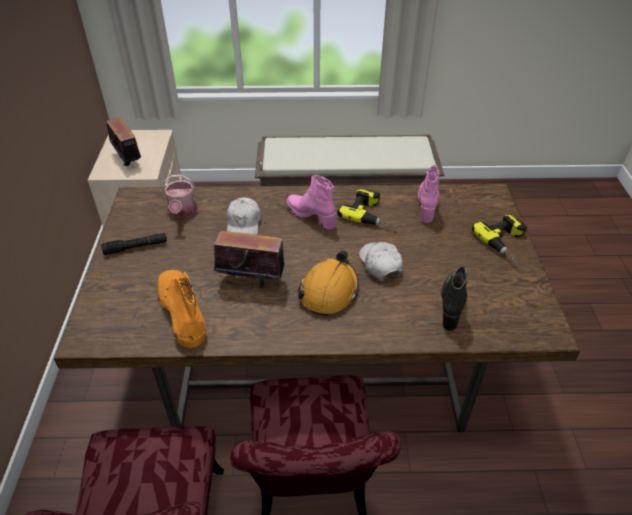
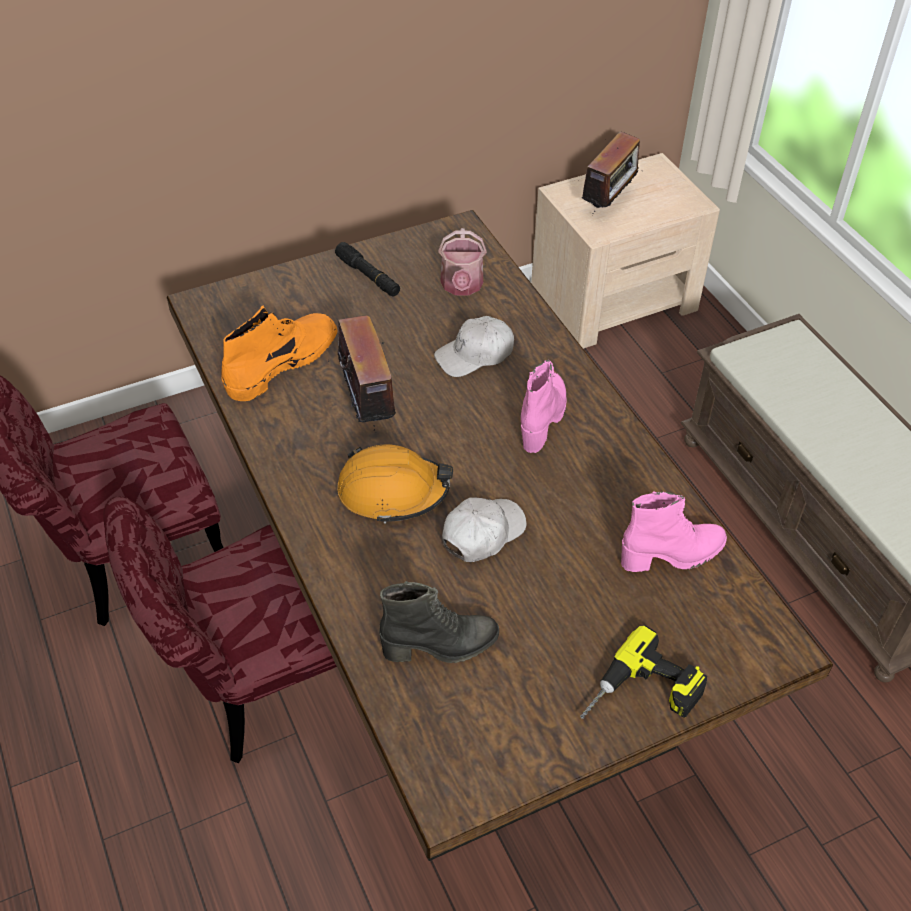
camera: 65 degrees right, 5 degrees up
watering can [163,174,197,218] -> watering can turned 60 degrees counterclockwise [438,228,487,296]
power drill [338,188,399,228] -> none

